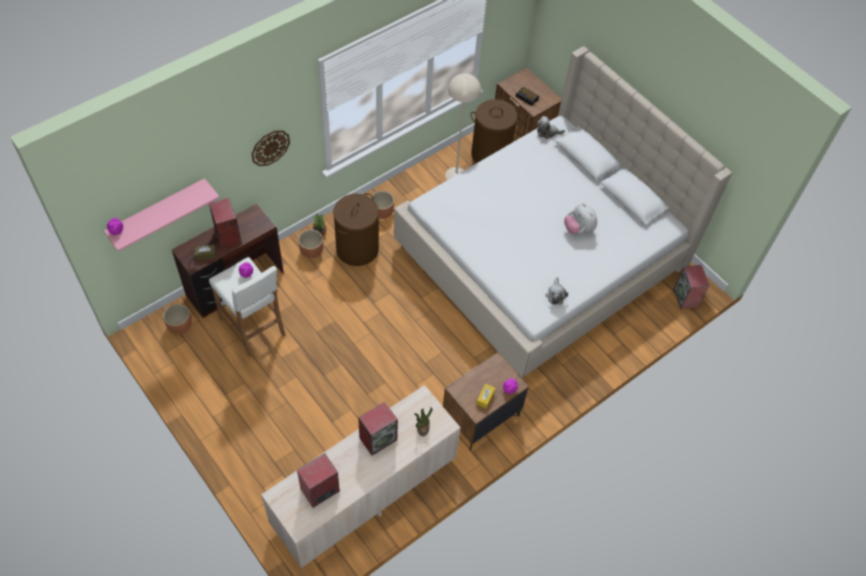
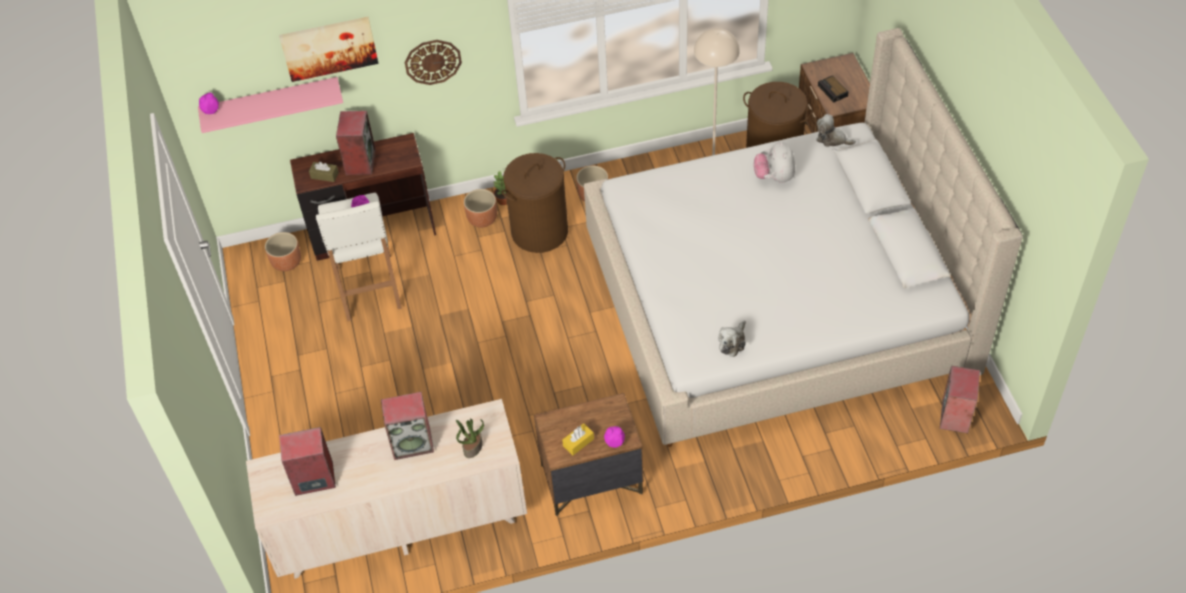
camera: 30 degrees right, 5 degrees down
plush toy [564,204,597,234] -> plush toy moved to [754,141,795,183]
none -> picture [279,17,379,82]

